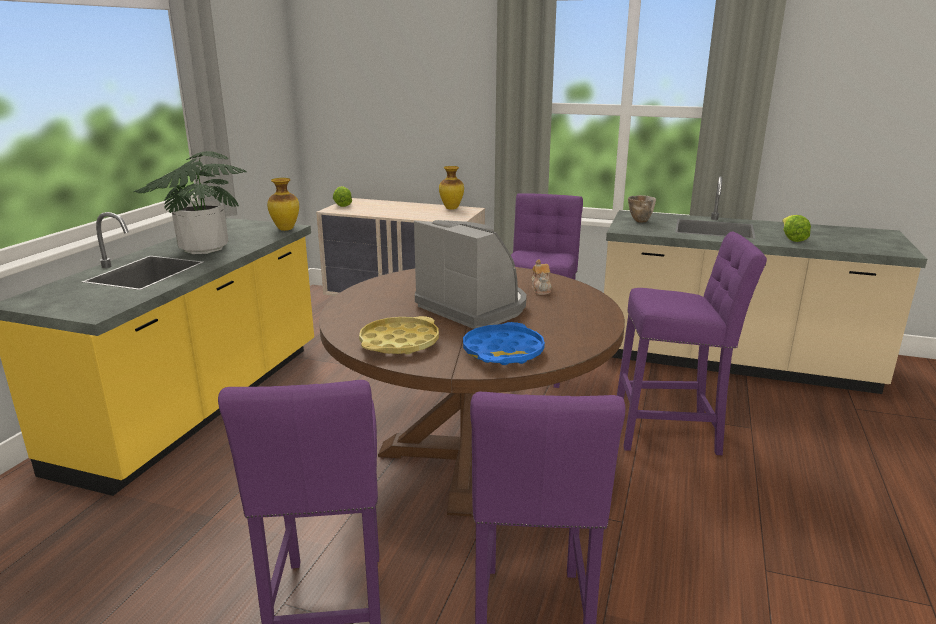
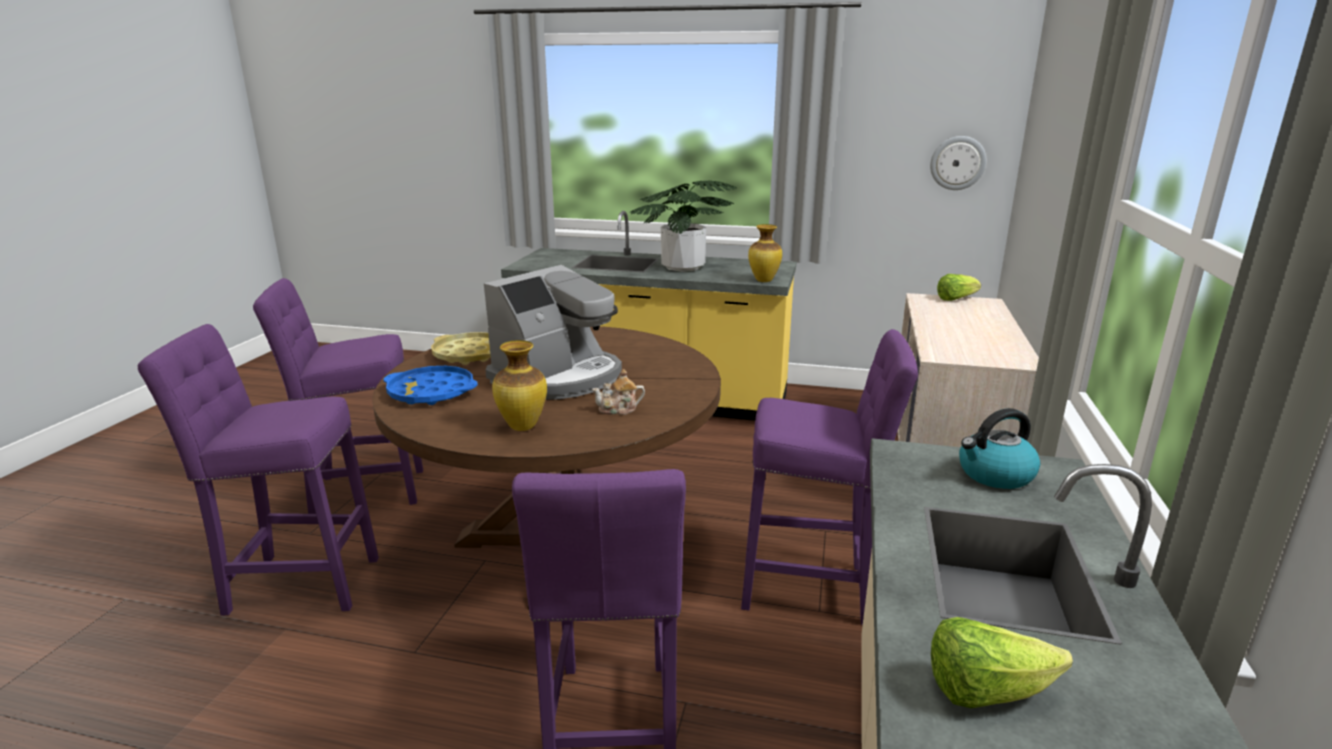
camera: 85 degrees right, 0 degrees up
vase [439,166,464,210] -> vase moved to [492,340,547,431]
bowl [628,195,656,223] -> kettle [959,408,1040,489]
none -> wall clock [930,136,987,190]

